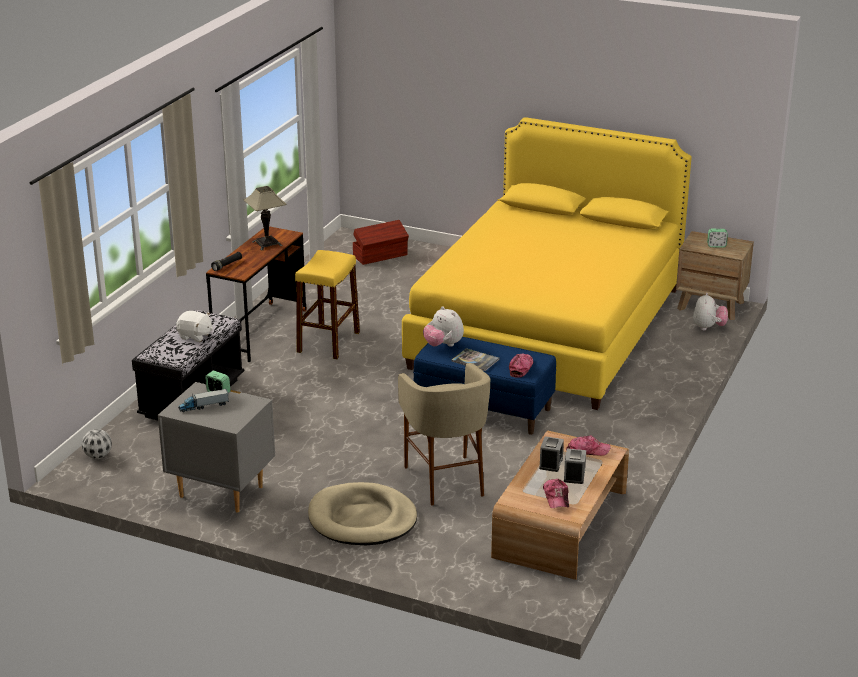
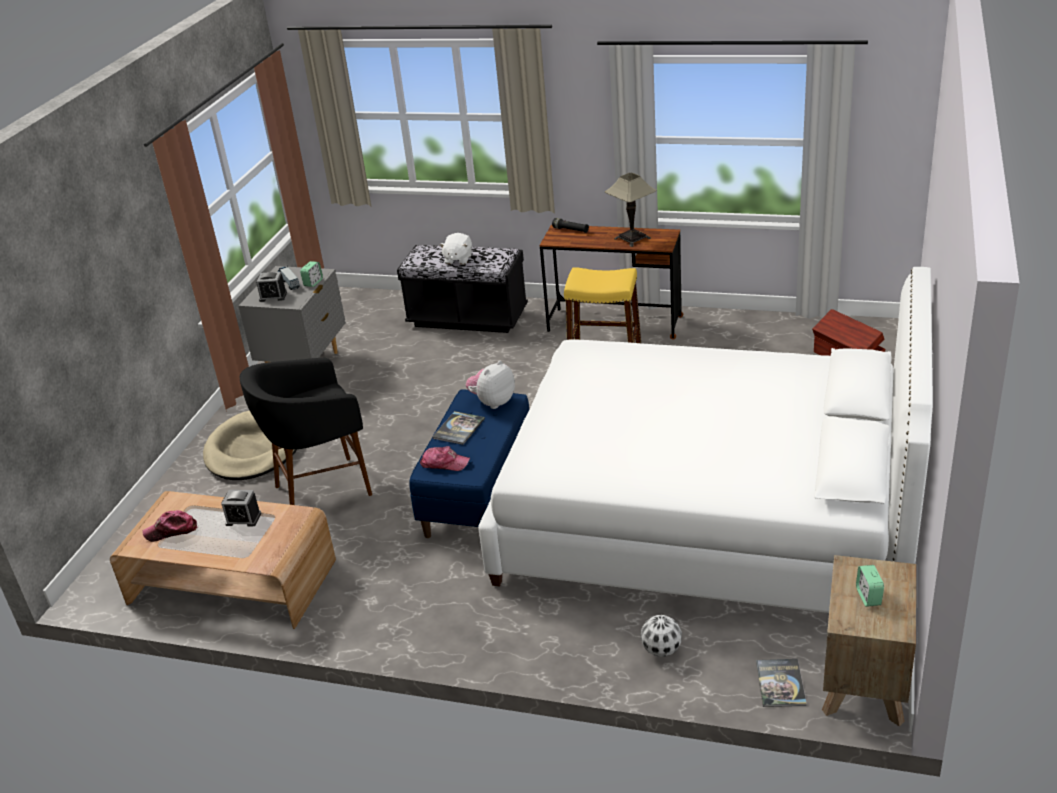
camera: 85 degrees right, 5 degrees up
football [82,429,112,459] -> football moved to [641,615,682,657]
beige stool [398,363,490,506] -> black stool [240,358,372,505]
yellow bed [402,117,692,410] -> white bed [478,267,933,613]
alarm clock [564,449,586,484] -> alarm clock moved to [256,272,287,302]
cap [566,435,611,456] -> none
plush toy [693,293,728,331] -> book [756,659,807,707]

